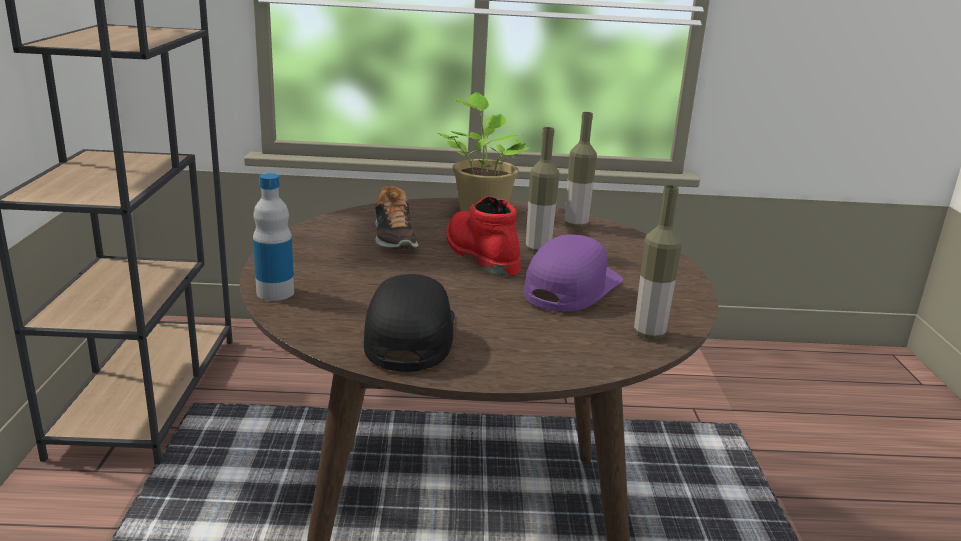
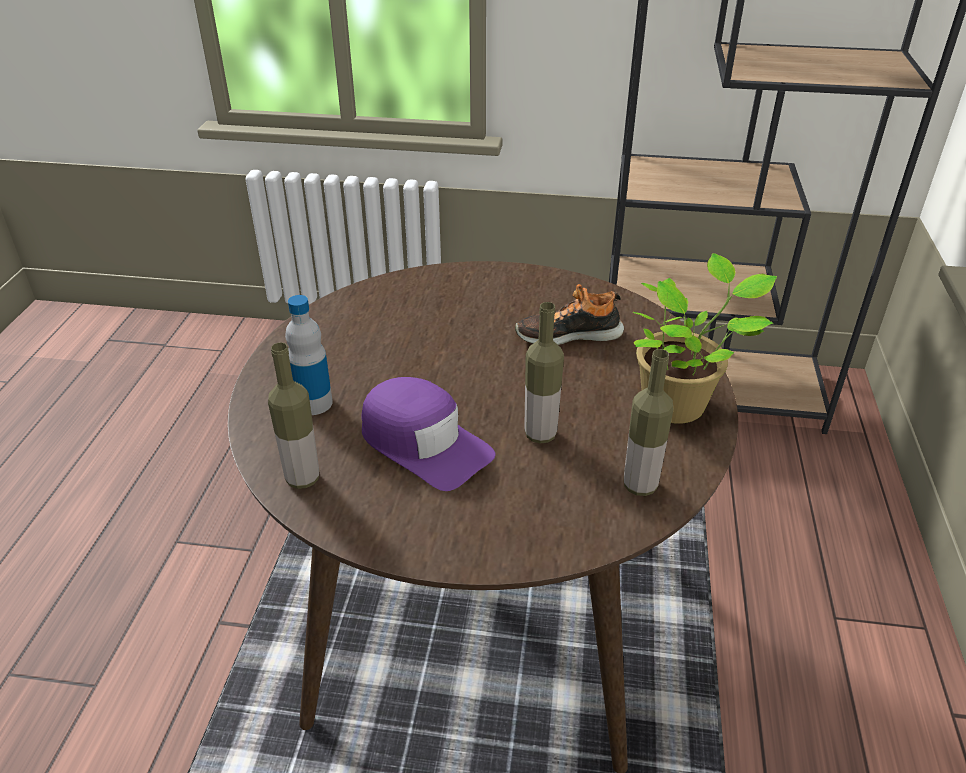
camera: 100 degrees right, 15 degrees up
bottle [253,173,294,301] -> bottle moved to [285,295,333,415]
black cap [364,274,455,372] -> none
red boot [447,196,521,276] -> none

